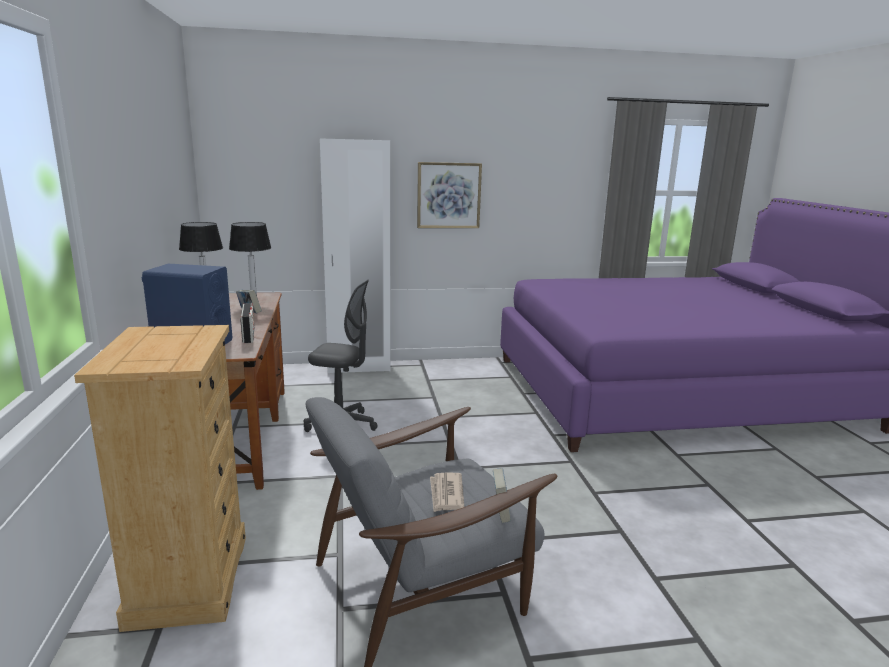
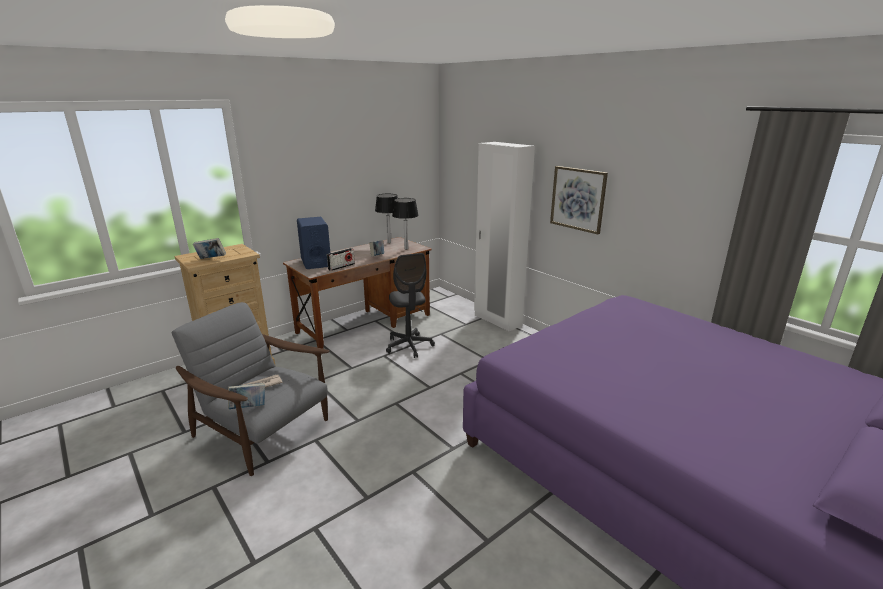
camera: 60 degrees right, 5 degrees up
none -> book [193,238,226,259]

